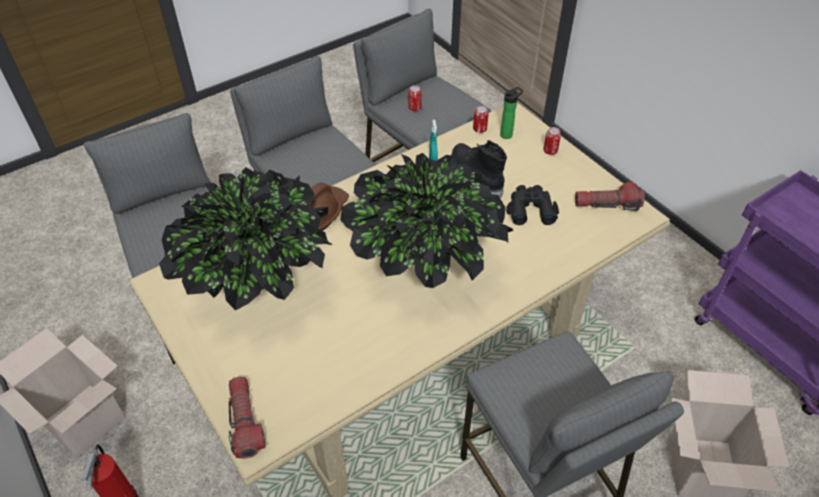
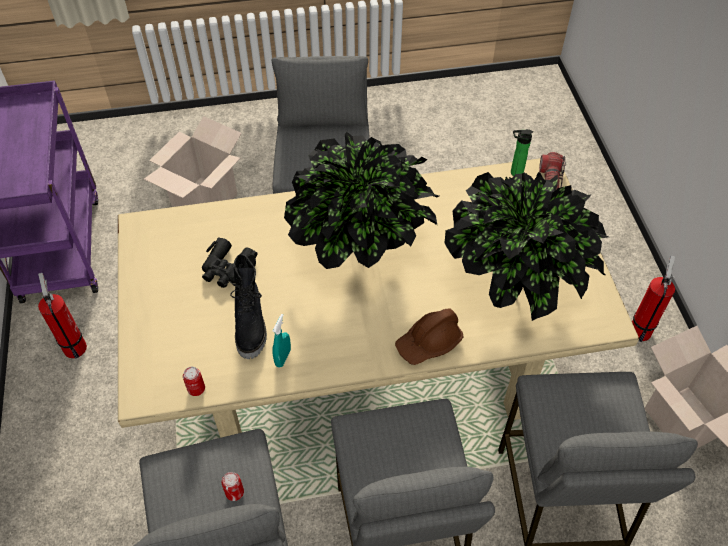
camera: 155 degrees left, 5 degrees up
bottle [500,87,523,139] -> bottle moved to [511,129,533,176]
can [543,127,561,155] -> none
flashlight [575,182,645,211] -> none
none -> fire extinguisher [38,273,87,358]

